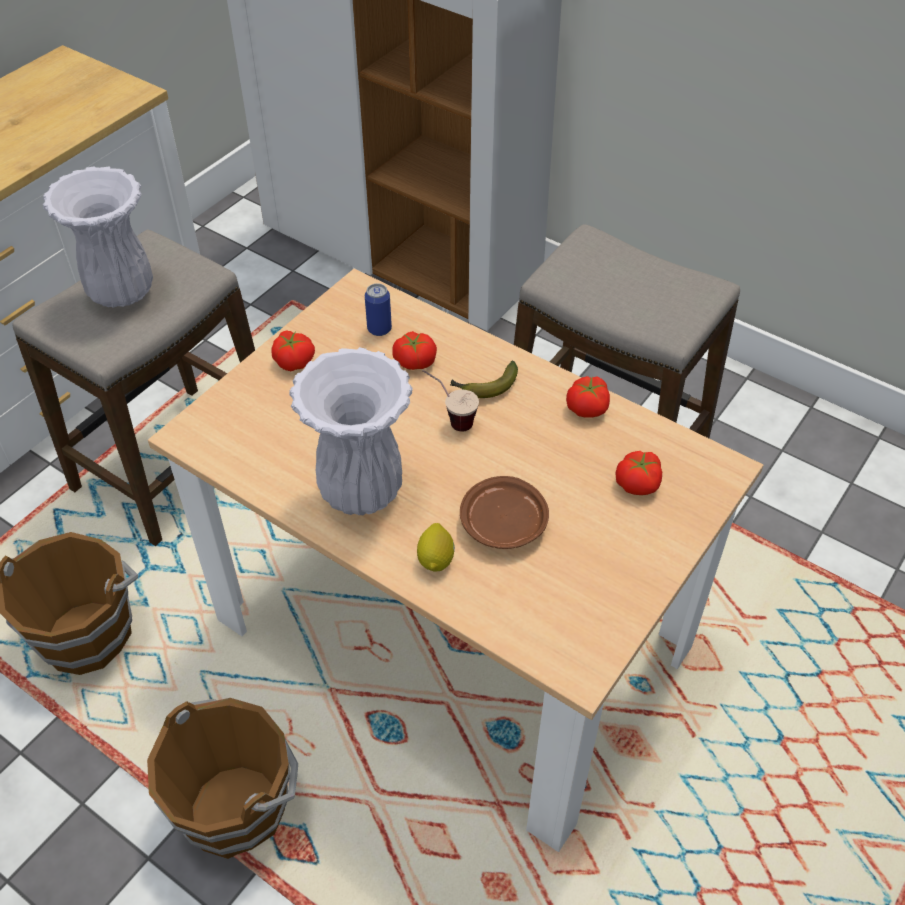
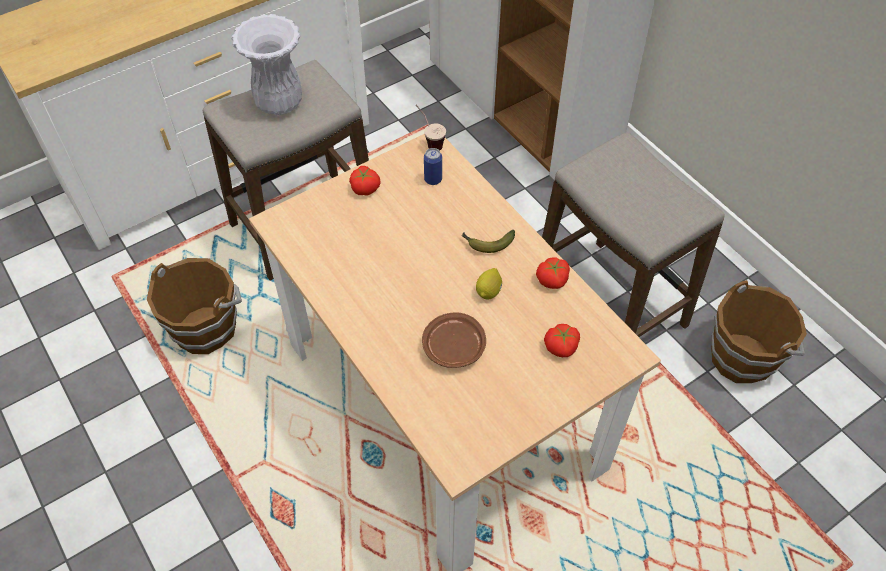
camera: 20 degrees right, 5 degrees up
brown bucket [147,698,298,859] -> brown bucket moved to [711,280,807,383]
white vase [289,347,413,515] -> none
tomato [392,331,437,370] -> none
lemon [417,523,455,572] -> lemon moved to [476,268,502,300]
cup [423,370,479,432] -> cup moved to [416,105,446,151]

